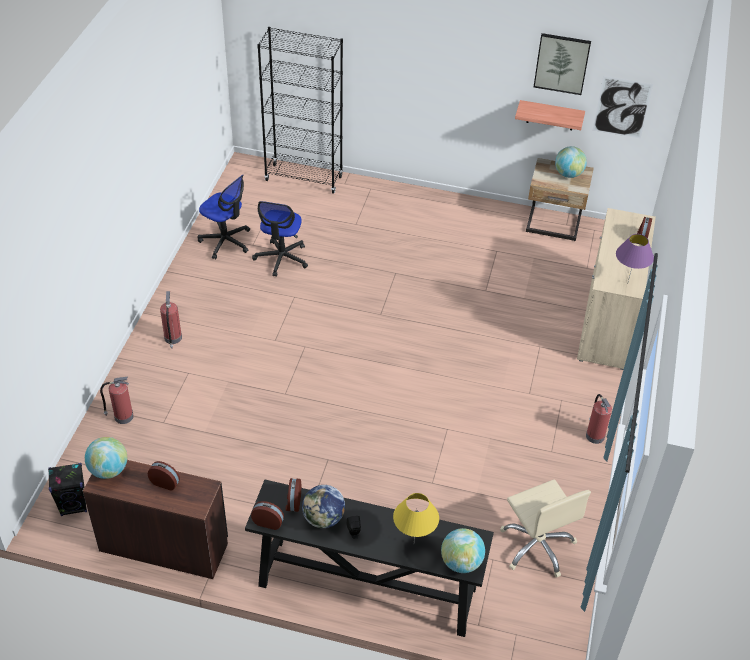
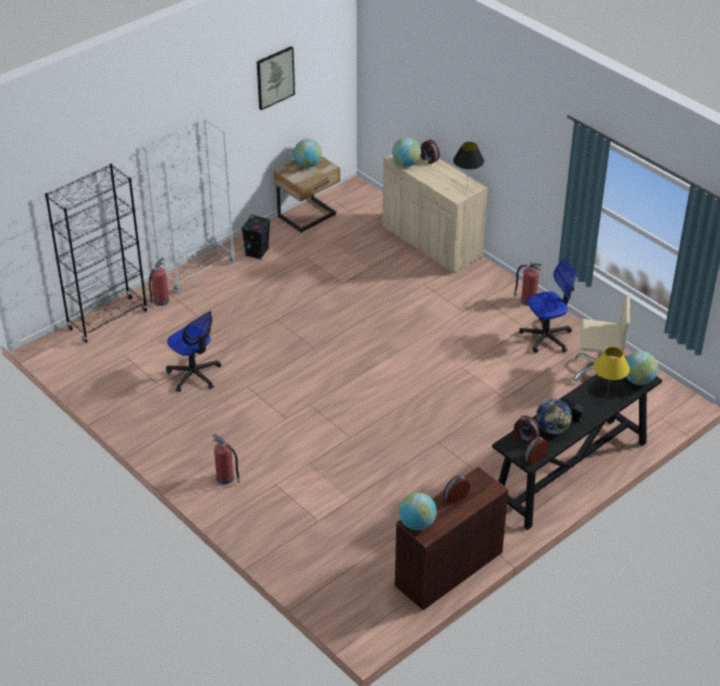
camera: 55 degrees left, 5 degrees down
black speaker [48,463,87,516] -> black speaker moved to [241,214,270,260]
fire extinguisher [100,377,134,424] -> fire extinguisher moved to [149,257,169,308]
office chair [198,175,250,259] -> office chair moved to [519,259,577,353]
shelf [515,100,585,130] -> none
picture [593,76,653,139] -> none
purple table lamp [616,234,654,282] -> black table lamp [453,142,484,185]
none -> white bookcase [144,118,235,292]
none -> globe [392,137,421,167]

